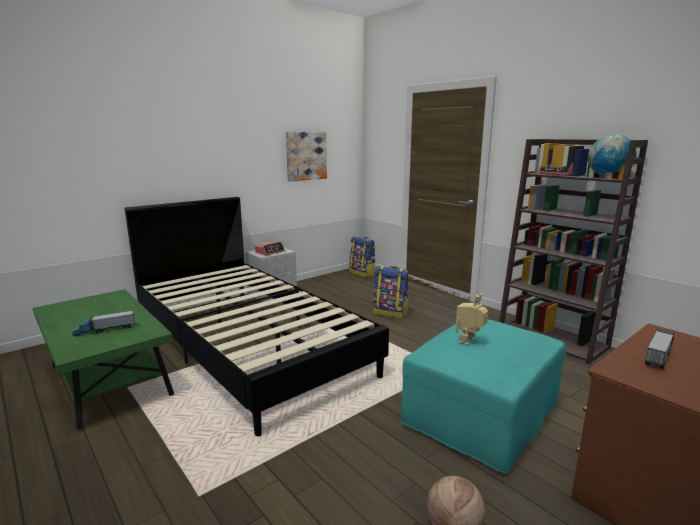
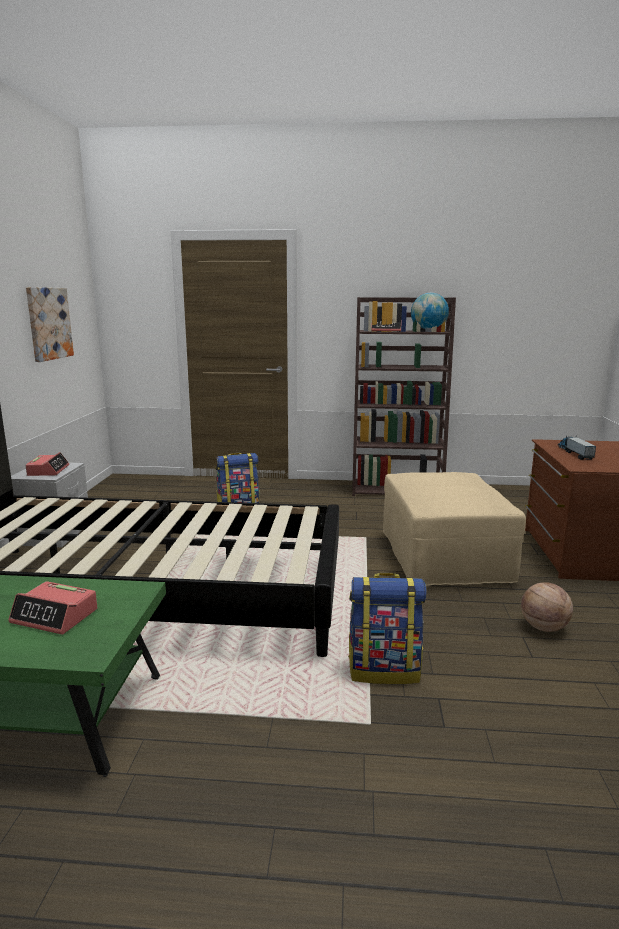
camera: 45 degrees left, 0 degrees up
toy truck [73,310,135,336] -> alarm clock [8,581,97,634]
backpack [349,236,376,278] -> backpack moved to [348,573,426,684]
turquoise ottoman [401,319,566,473] -> beige ottoman [383,472,526,586]
toy robot [456,293,488,346] -> none

